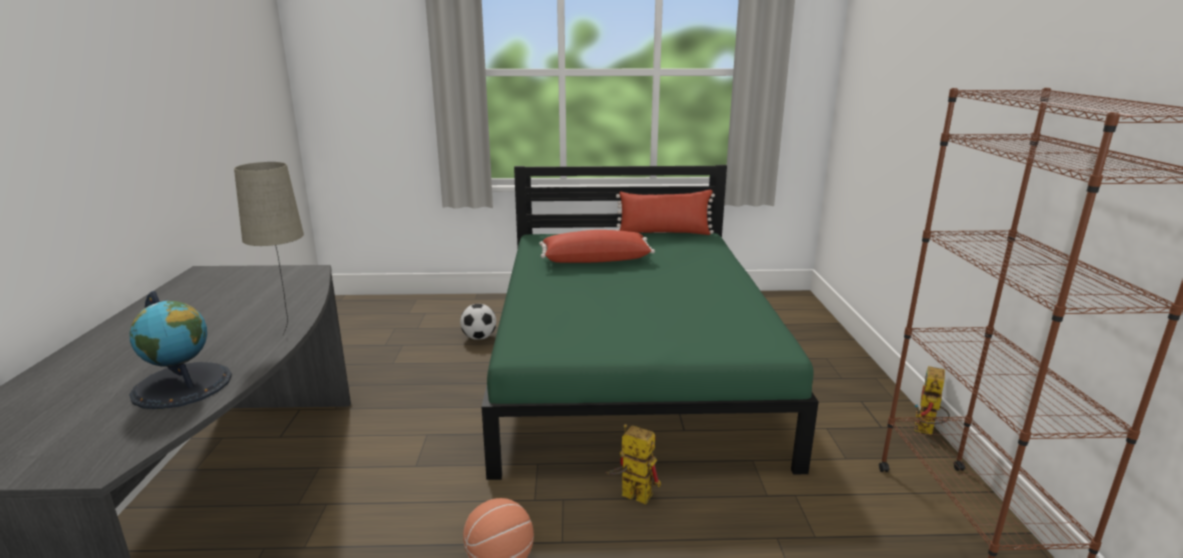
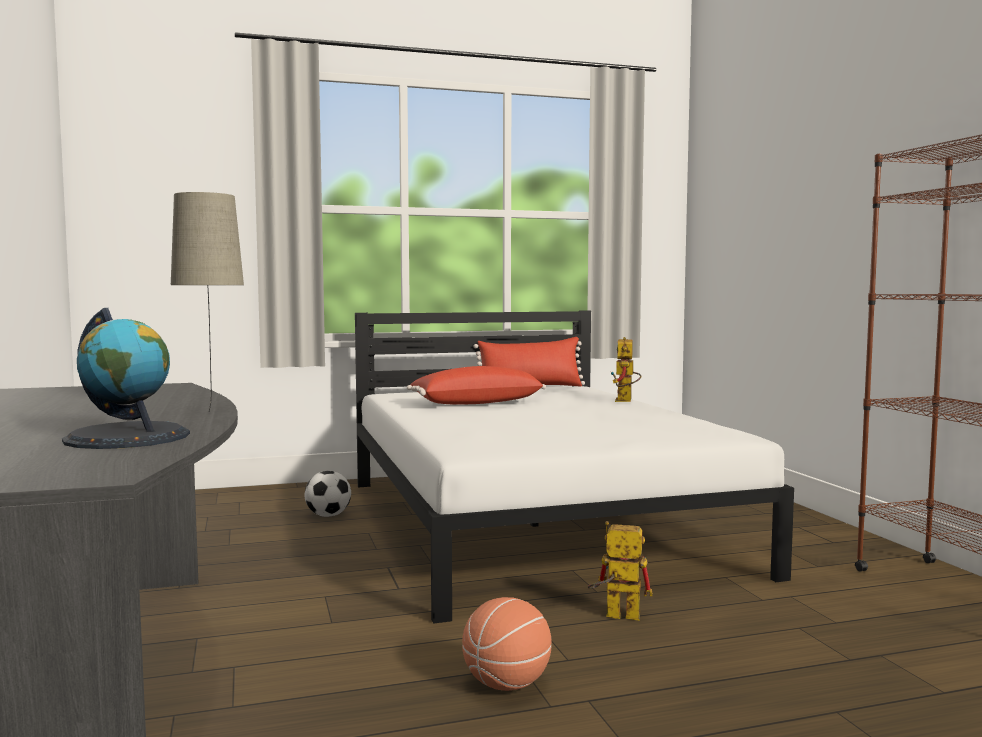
camera: 15 degrees left, 15 degrees down
green bed [482,165,819,480] -> white bed [355,311,794,623]
toy robot [914,366,950,434] -> toy robot moved to [611,337,641,402]

